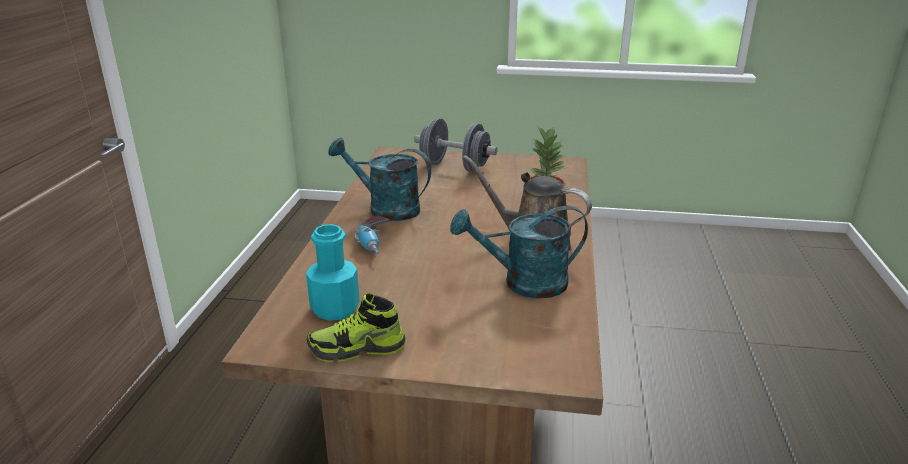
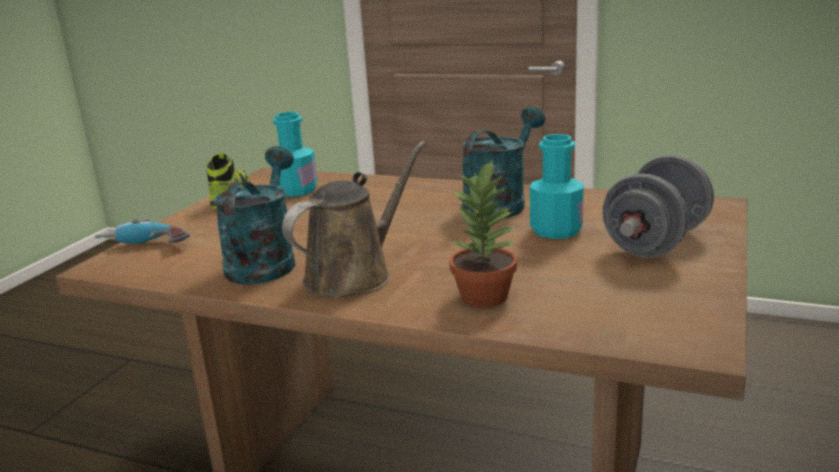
camera: 105 degrees right, 5 degrees down
power drill [354,216,390,255] -> power drill moved to [95,219,190,244]
none -> turquoise bottle [530,134,584,239]

